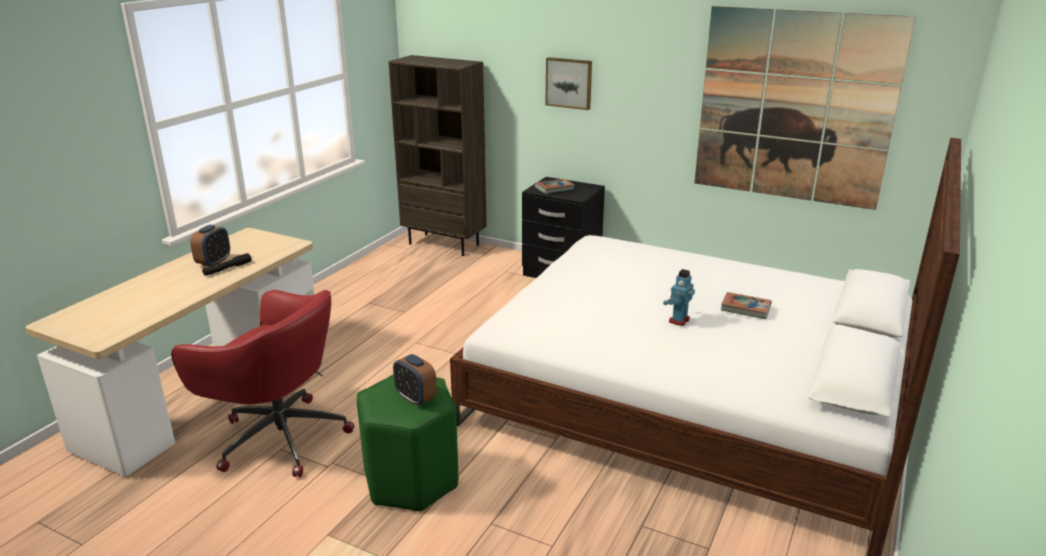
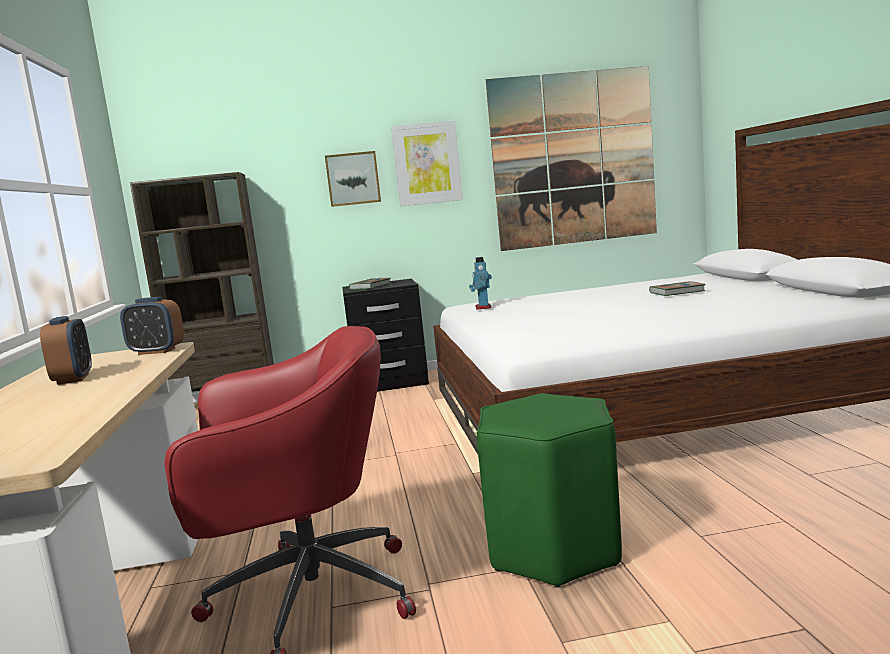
camera: 35 degrees left, 15 degrees down
black flashlight [202,253,251,276] -> none
alarm clock [393,354,437,407] -> alarm clock moved to [120,297,184,355]
toy robot [663,269,695,326] -> toy robot moved to [469,257,492,310]
none -> picture [391,120,463,206]

